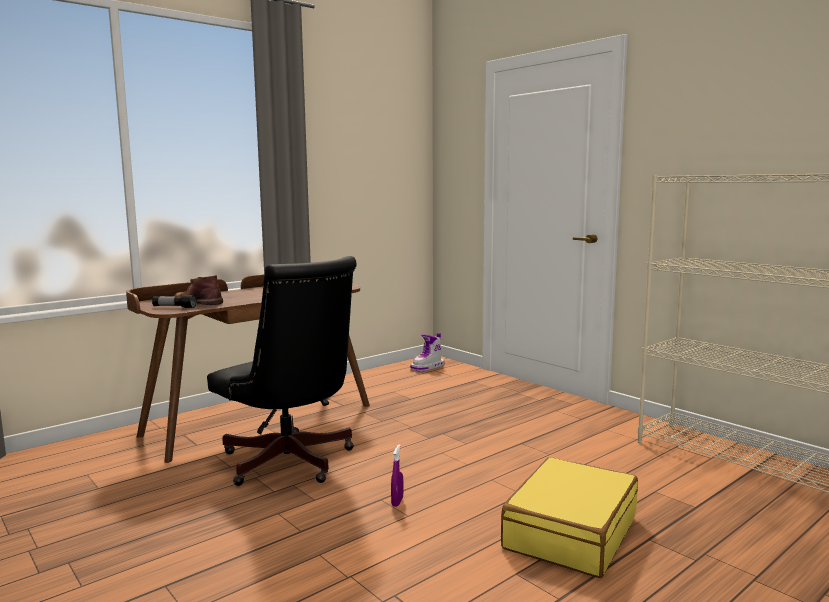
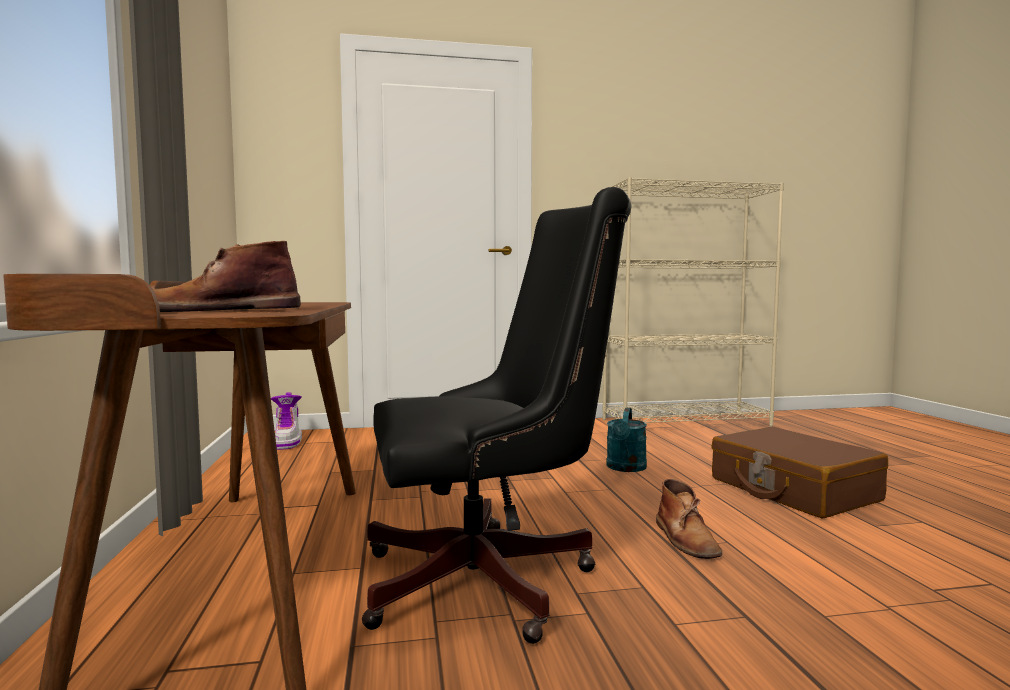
camera: 60 degrees left, 5 degrees down
flashlight [152,295,196,308] -> none
purple spray bottle [391,444,403,507] -> brown boot [656,479,722,559]
yellow suitcase [501,457,638,578] -> brown suitcase [711,426,888,518]
none -> turquoise watering can [606,408,647,472]

